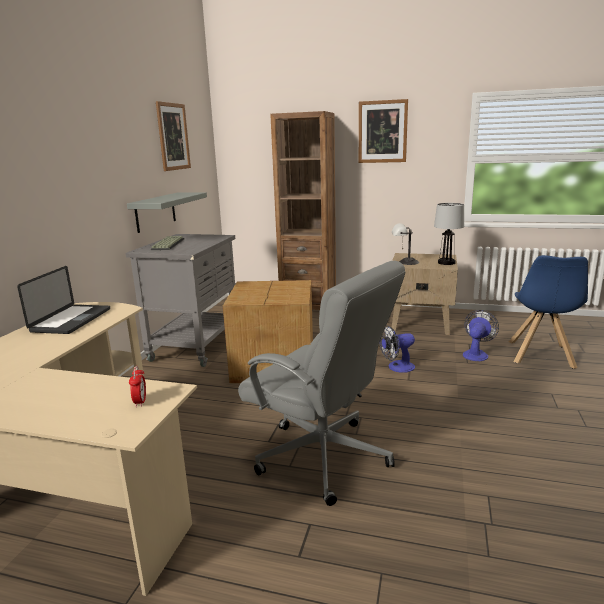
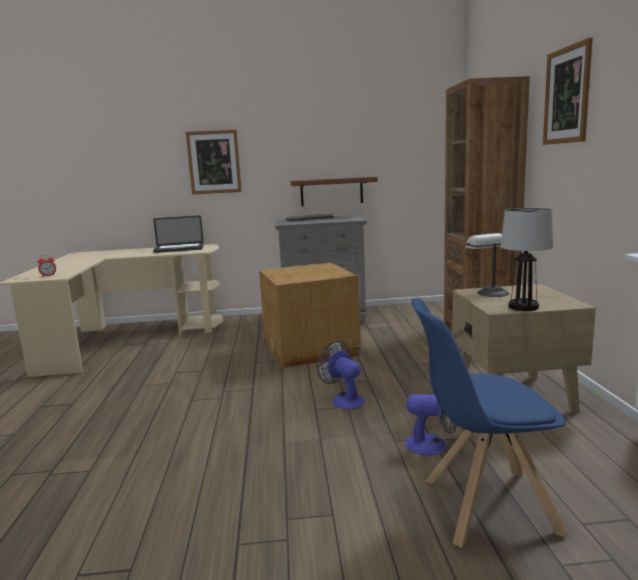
camera: 70 degrees right, 5 degrees down
grey shelf [127,192,207,233] -> brown shelf [290,176,378,206]
picture [156,101,191,171] -> picture moved to [186,130,242,195]
grey office chair [238,261,405,506] -> none

